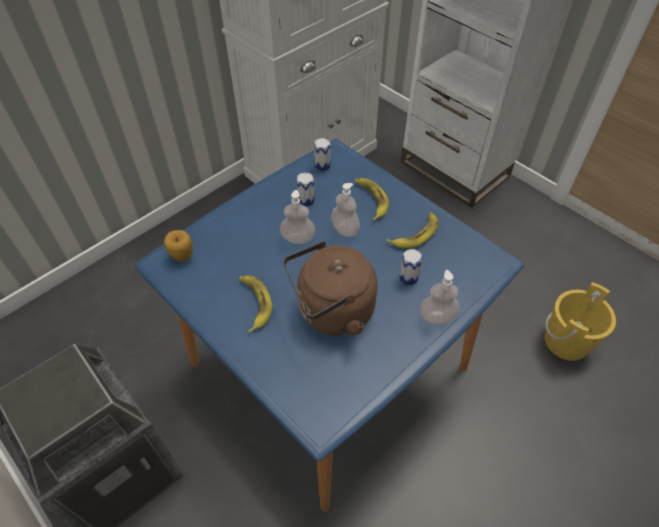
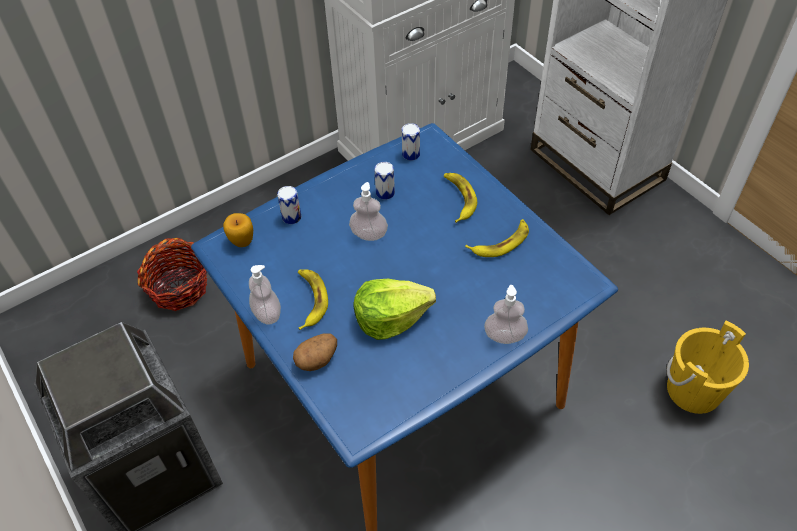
camera: 10 degrees right, 0 degrees up
brown kettle [283,241,377,336] -> lettuce [354,279,436,340]
soap dispenser [331,183,360,237] -> soap dispenser moved to [249,265,281,325]
can [399,249,423,285] -> can moved to [277,186,301,224]
none -> basket [137,238,207,311]
none -> potato [293,333,337,371]

